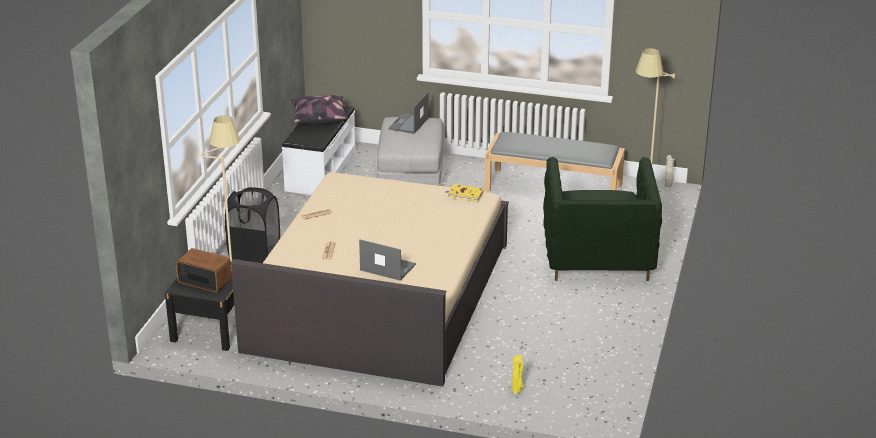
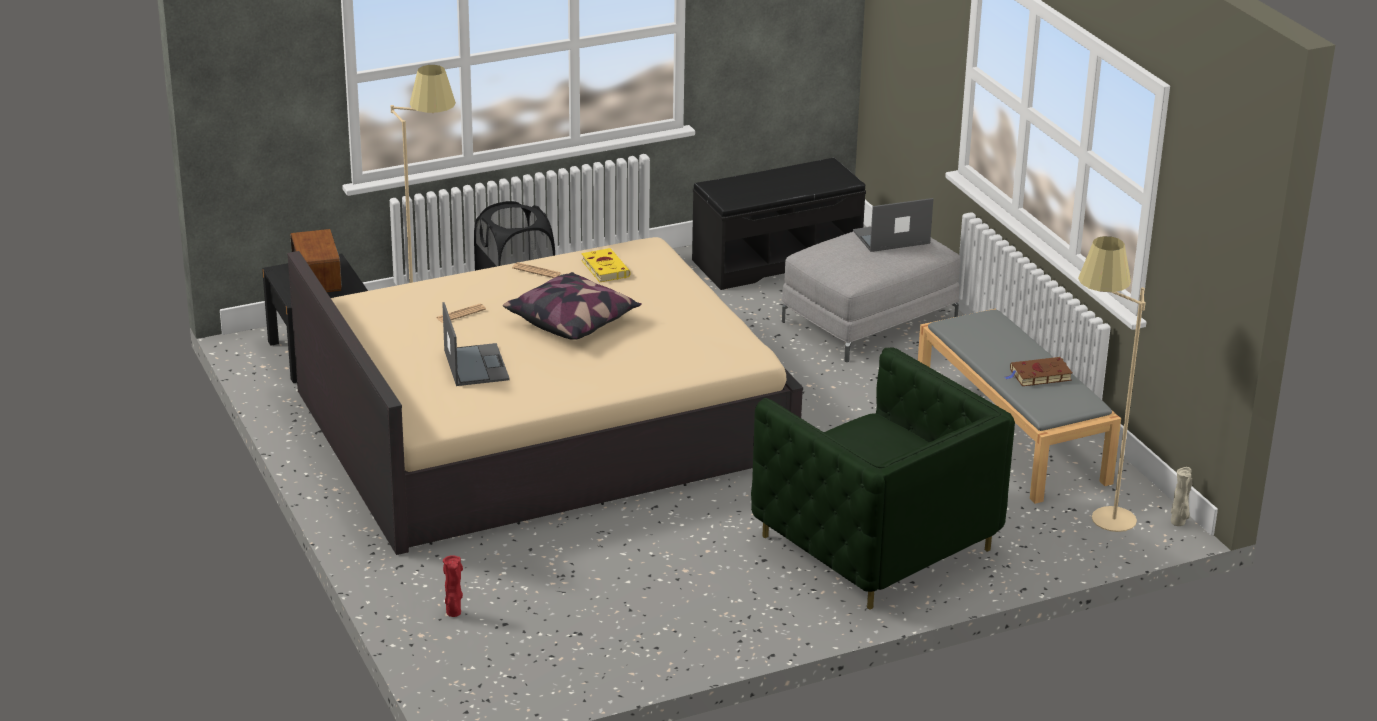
camera: 50 degrees right, 0 degrees up
white bench [282,106,356,195] -> black bench [692,158,866,290]
pillow [291,95,349,126] -> pillow moved to [503,272,642,340]
yellow book [446,184,484,202] -> yellow book moved to [581,248,631,282]
yellow vase [512,355,523,393] -> red vase [443,555,463,617]
green armchair [543,157,662,281] -> green armchair turned 90 degrees counterclockwise [751,347,1015,610]
none -> brown book [1005,357,1072,386]

